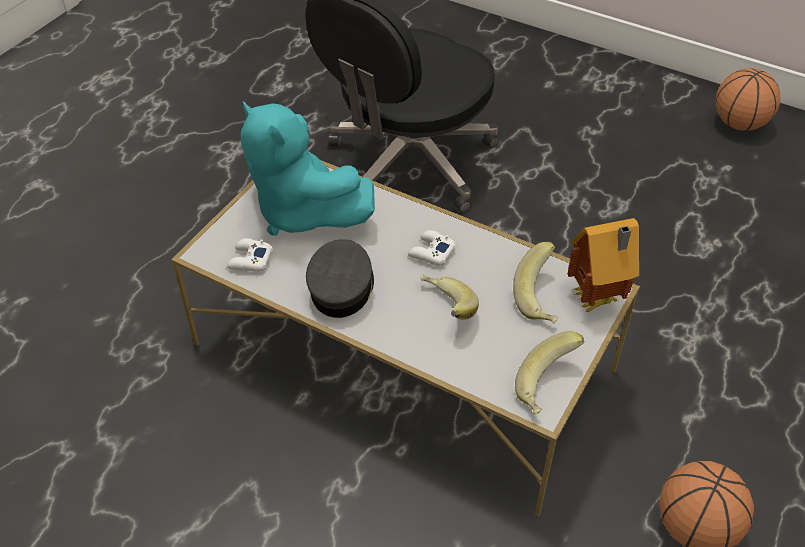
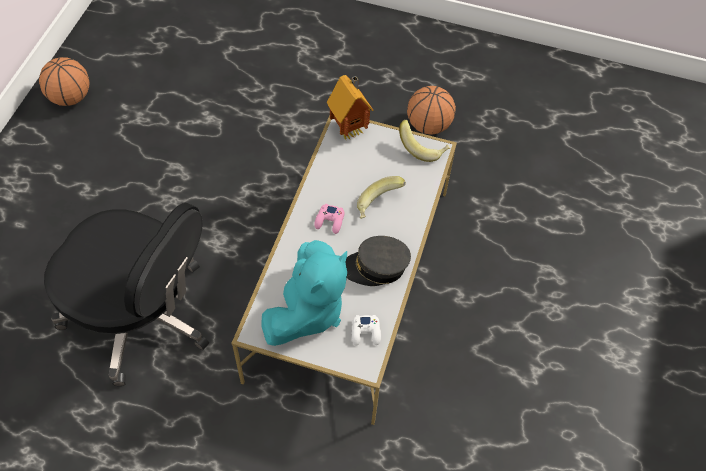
camera: 105 degrees left, 10 degrees up
white game controller [408,230,456,266] -> pink game controller [314,204,345,234]
banana [513,242,558,324] -> none

